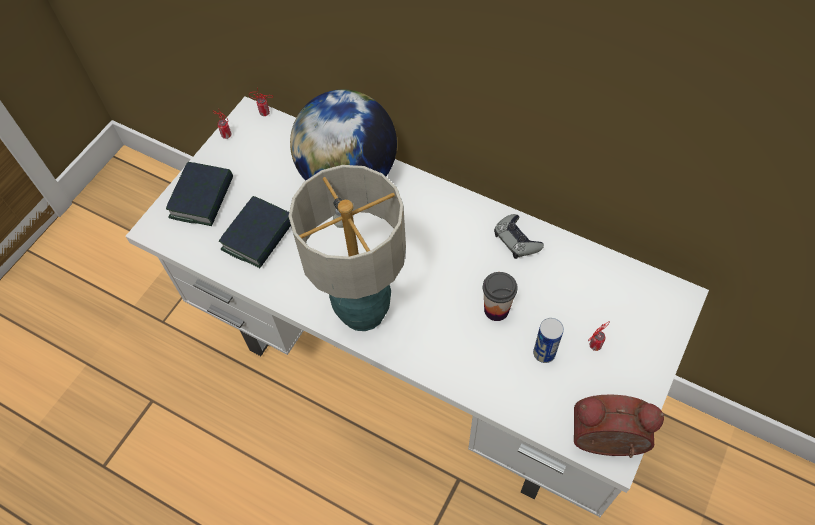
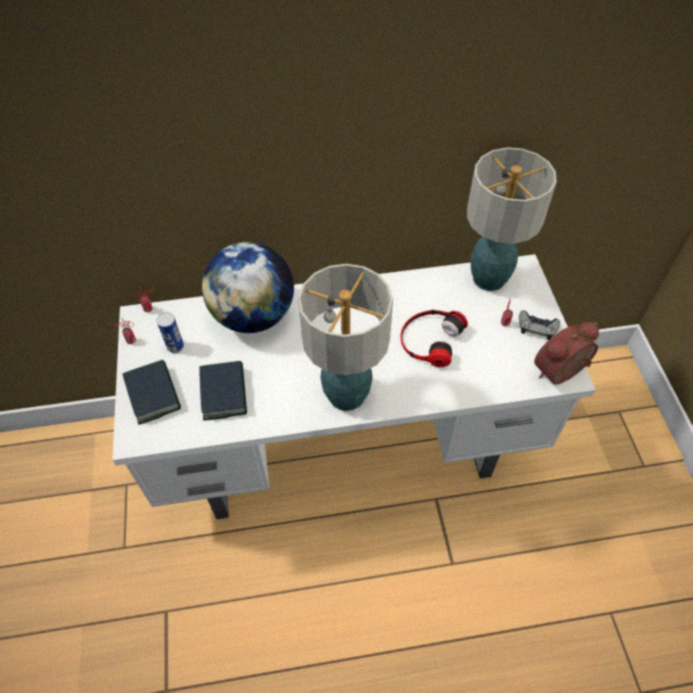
camera: 40 degrees left, 5 degrees down
cup [483,272,517,321] -> headphones [400,310,468,367]
grey game controller [494,214,544,259] -> grey game controller moved to [519,310,560,340]
can [533,318,564,363] -> can moved to [157,312,184,353]
none -> table lamp [467,147,557,291]

